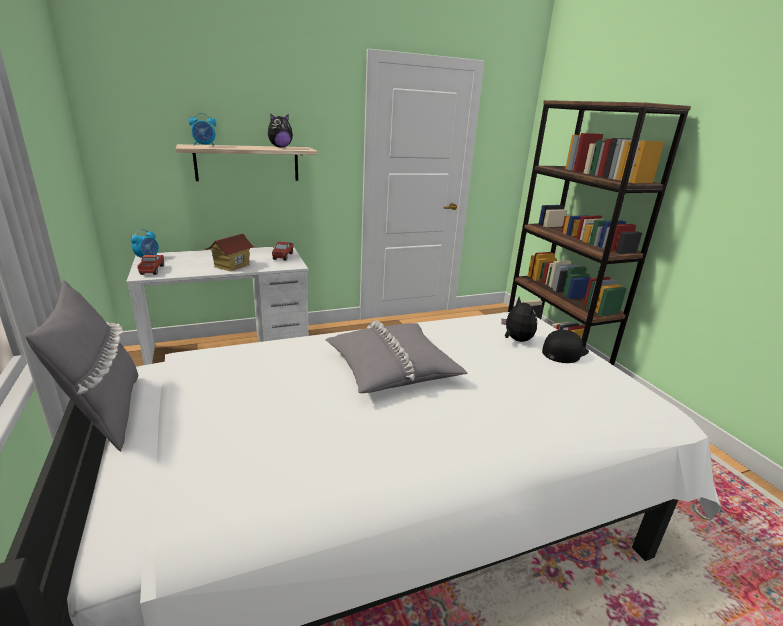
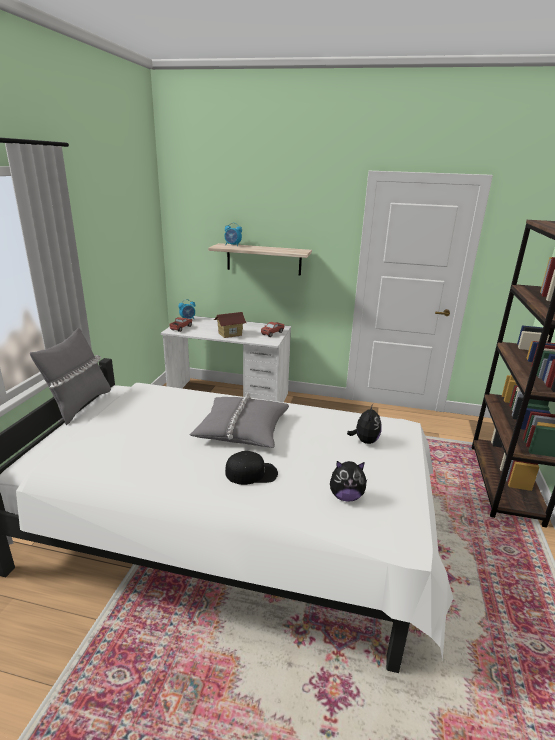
camera: 35 degrees right, 0 degrees up
plush toy [268,113,293,148] -> plush toy moved to [330,461,368,502]
black cap [542,330,589,363] -> black cap moved to [225,451,278,485]

